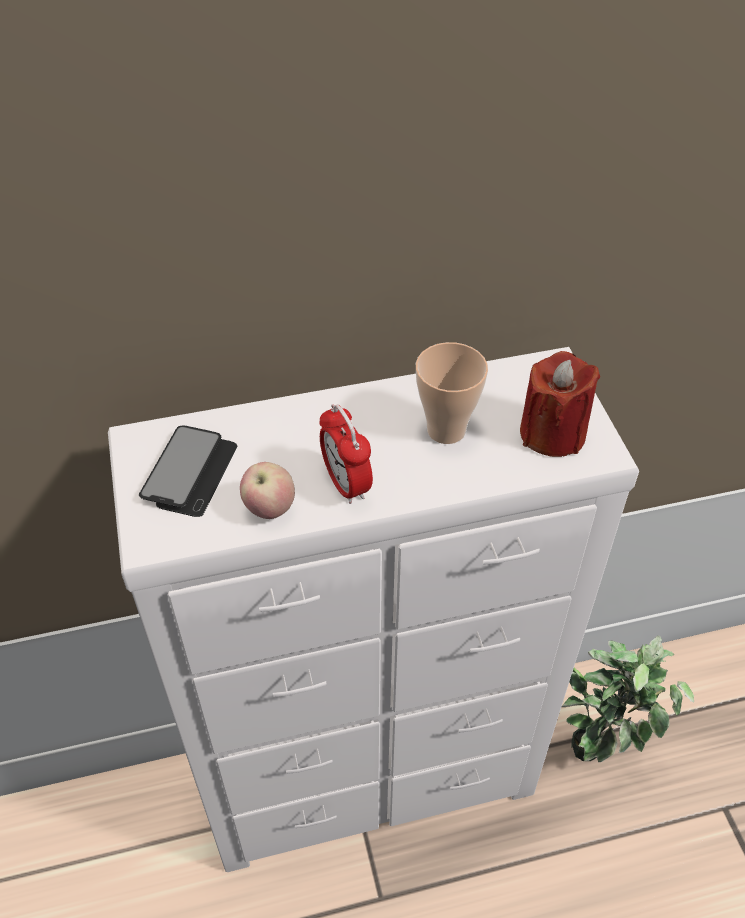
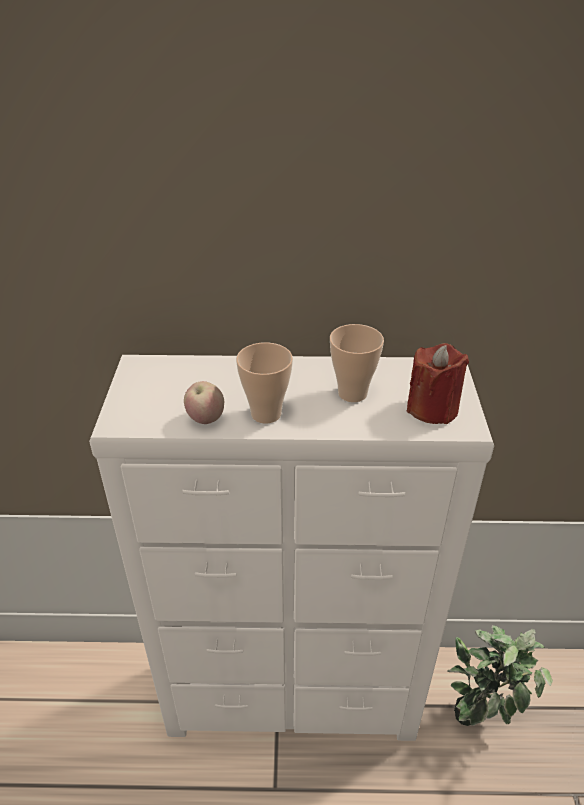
camera: 15 degrees right, 10 degrees down
phone [139,425,238,517] -> none
alarm clock [320,404,373,504] -> cup [236,342,293,424]

